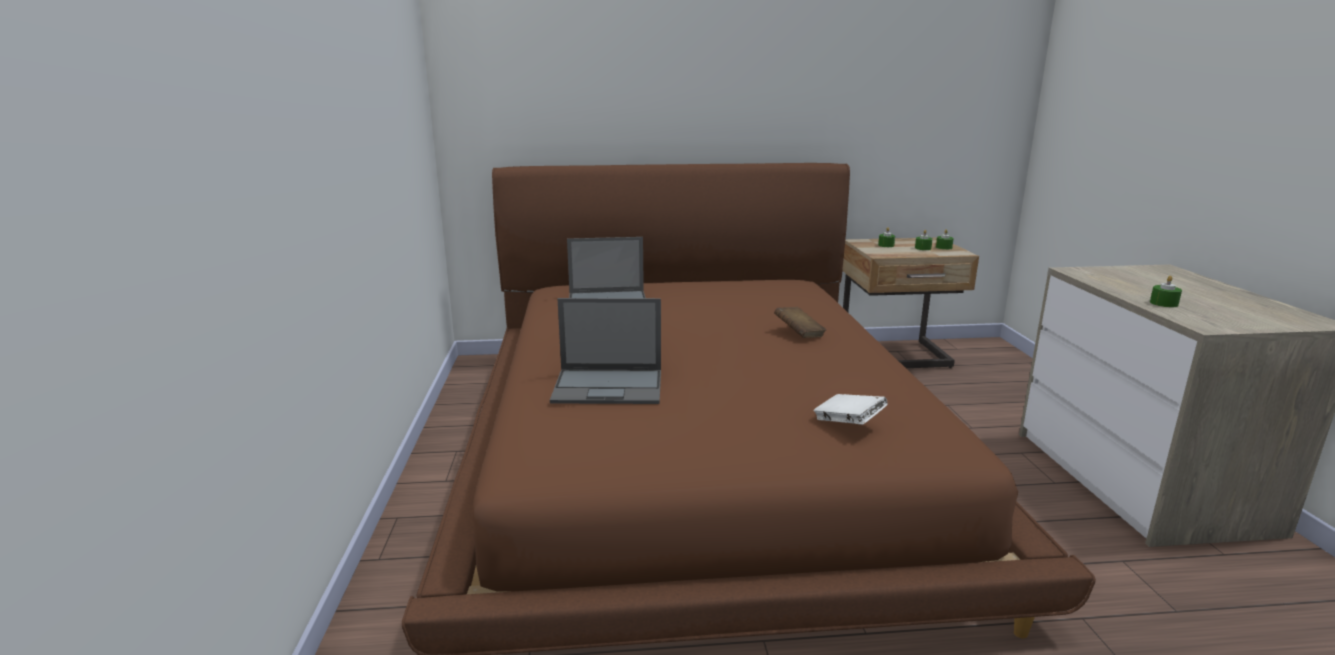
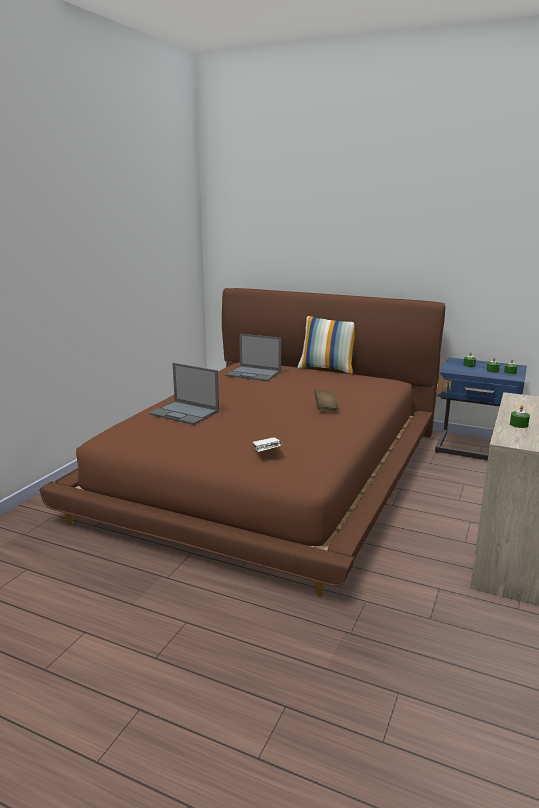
camera: 30 degrees right, 0 degrees up
beige nightstand [842,238,979,368] -> blue nightstand [435,358,527,460]
none -> pillow [297,316,355,375]

